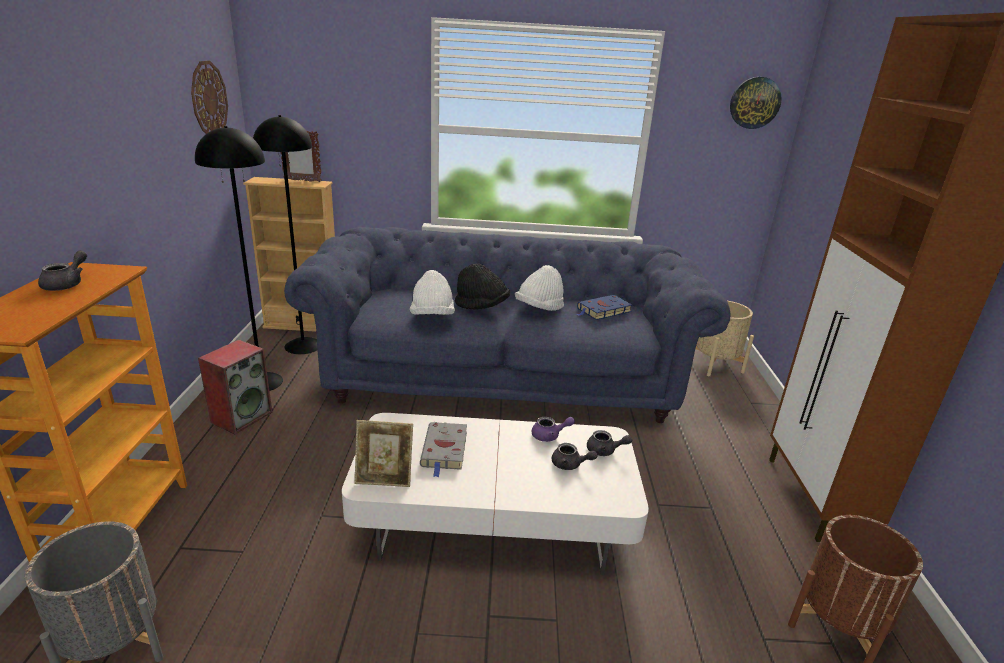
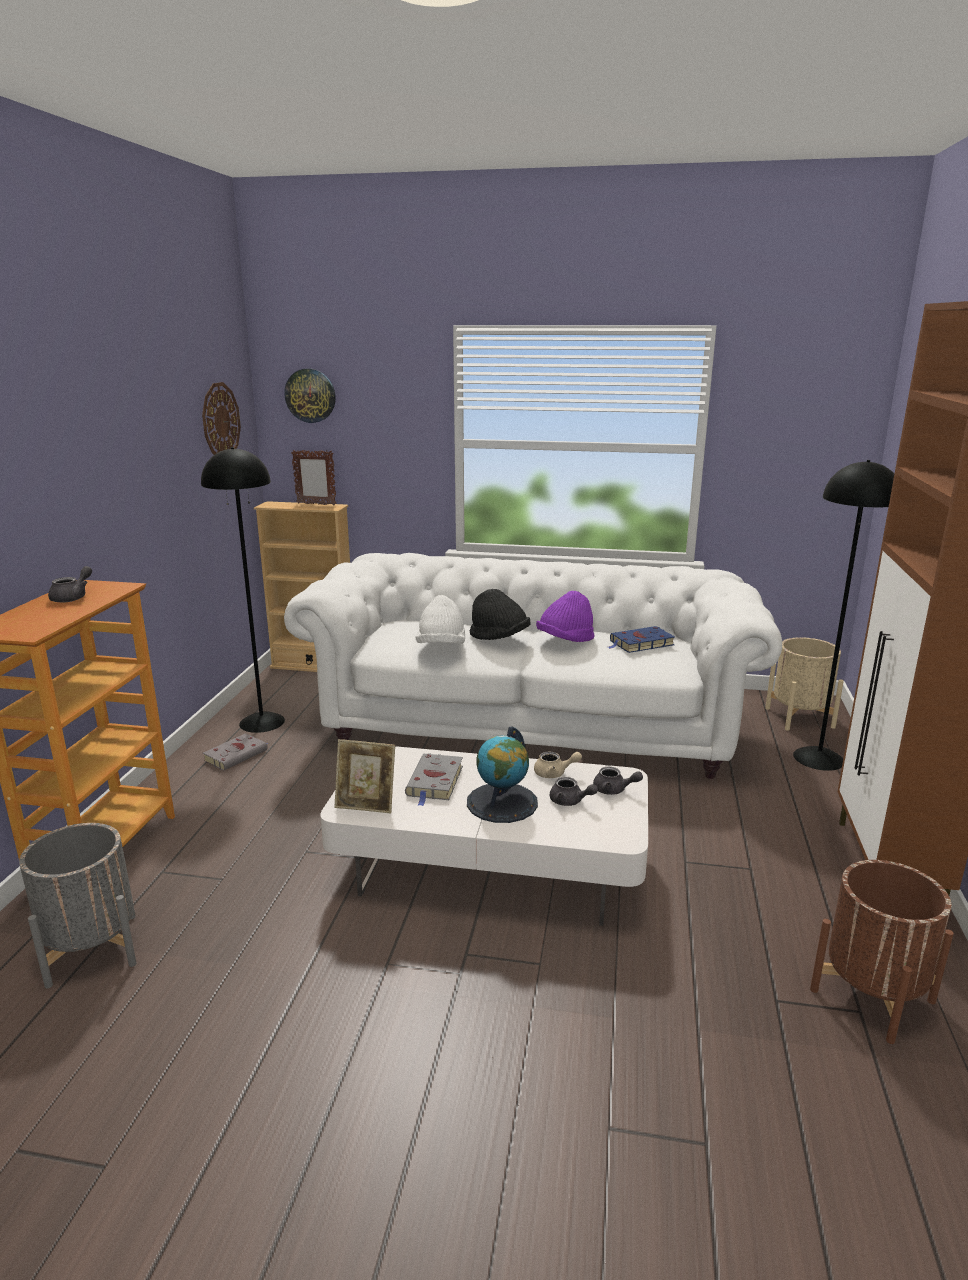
camera: 10 degrees right, 5 degrees down
speaker [198,340,272,434] -> grey book [203,733,268,771]
black floor lamp [253,115,317,354] -> black floor lamp moved to [793,460,894,771]
blue sofa [284,227,730,423] -> white sofa [284,553,782,779]
white hat [515,265,564,311] -> purple hat [536,591,595,642]
purple teapot [531,417,575,442] -> beige teapot [534,752,582,778]
wall clock [730,77,782,129] -> wall clock moved to [284,368,336,423]
none -> globe [467,727,538,823]

